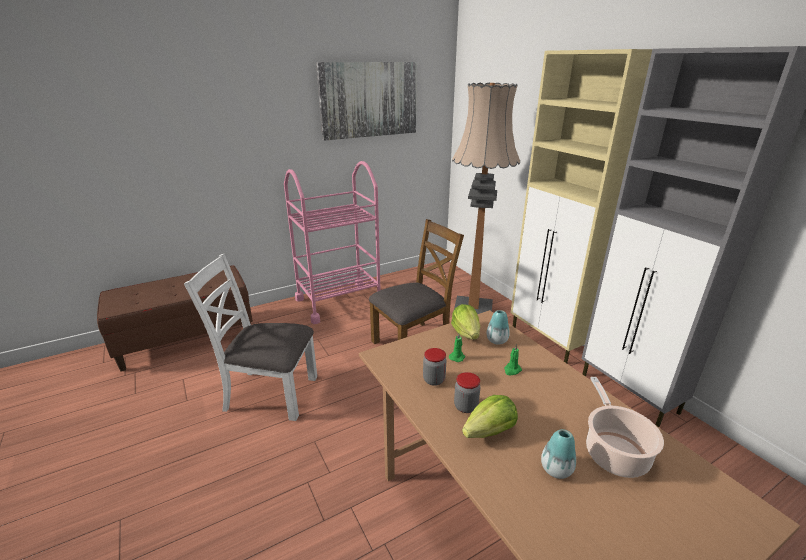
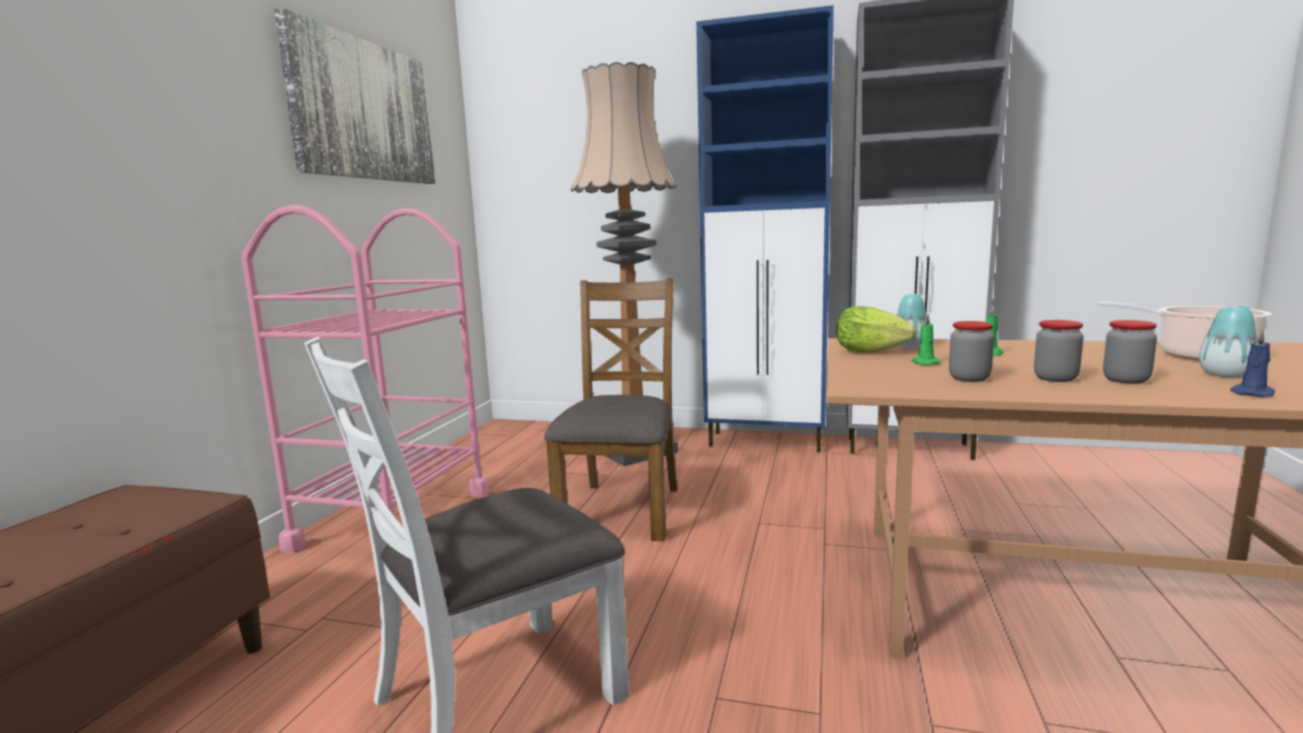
camera: 45 degrees left, 15 degrees down
lettuce [462,395,518,438] -> jar [1103,320,1157,384]
beige cabinet [511,49,652,363] -> blue cabinet [696,5,834,453]
none -> blue candle [1230,330,1275,397]

